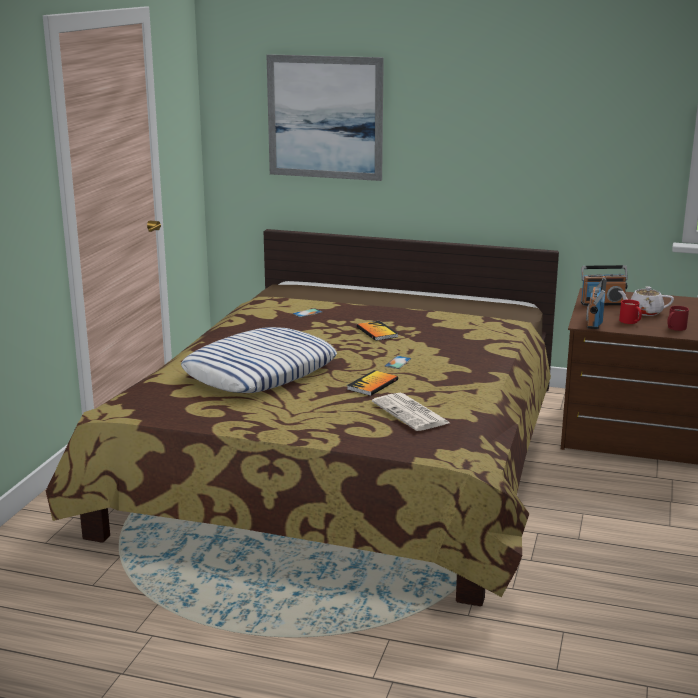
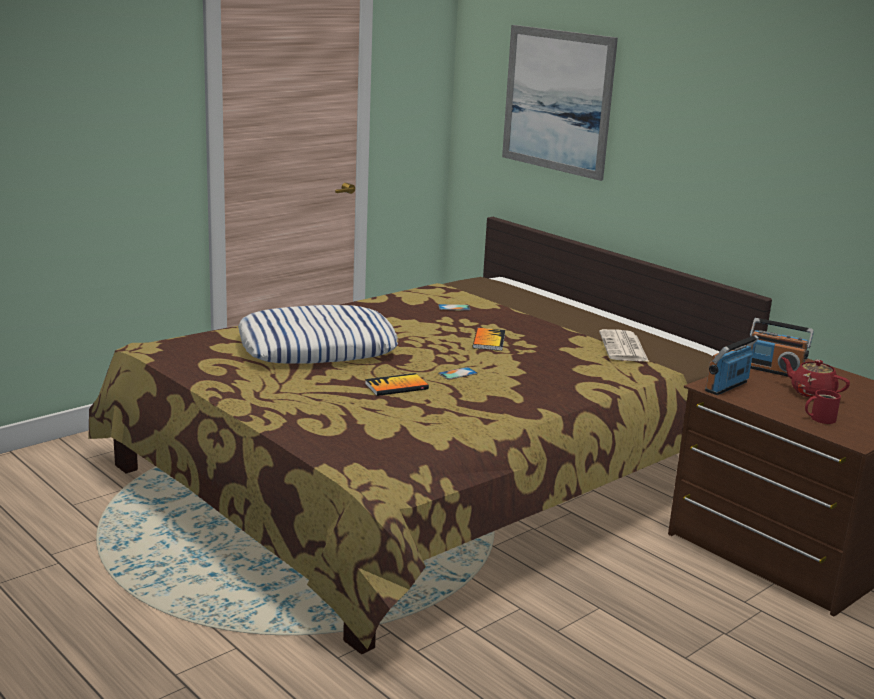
camera: 30 degrees right, 0 degrees up
newspaper [372,393,450,431] -> newspaper moved to [599,329,649,362]
white teapot [618,286,674,316] -> red teapot [781,357,850,398]
red mug [619,299,642,324] -> none

